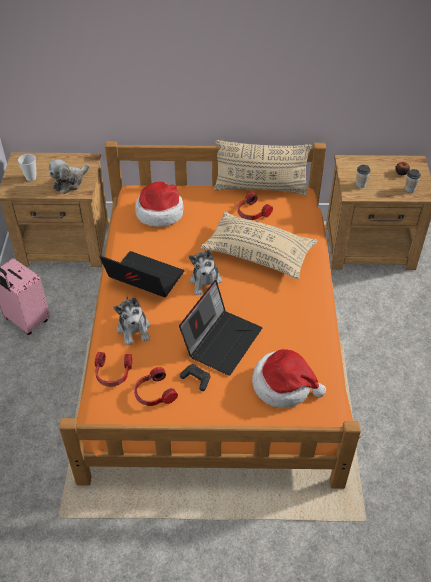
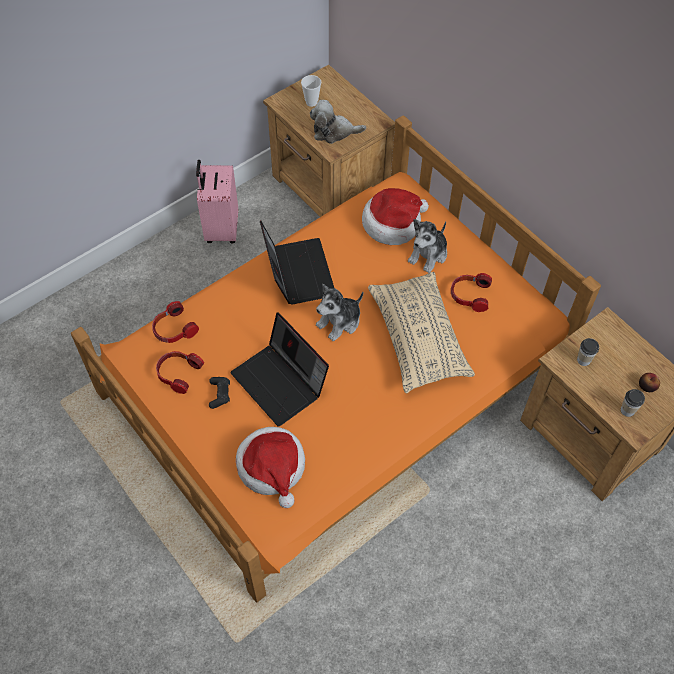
camera: 50 degrees right, 10 degrees up
plush toy [114,296,150,346] -> plush toy moved to [408,219,447,273]
laptop [179,280,262,376] -> laptop turned 60 degrees clockwise [230,313,329,427]
beige pillow [214,140,312,195] -> none

